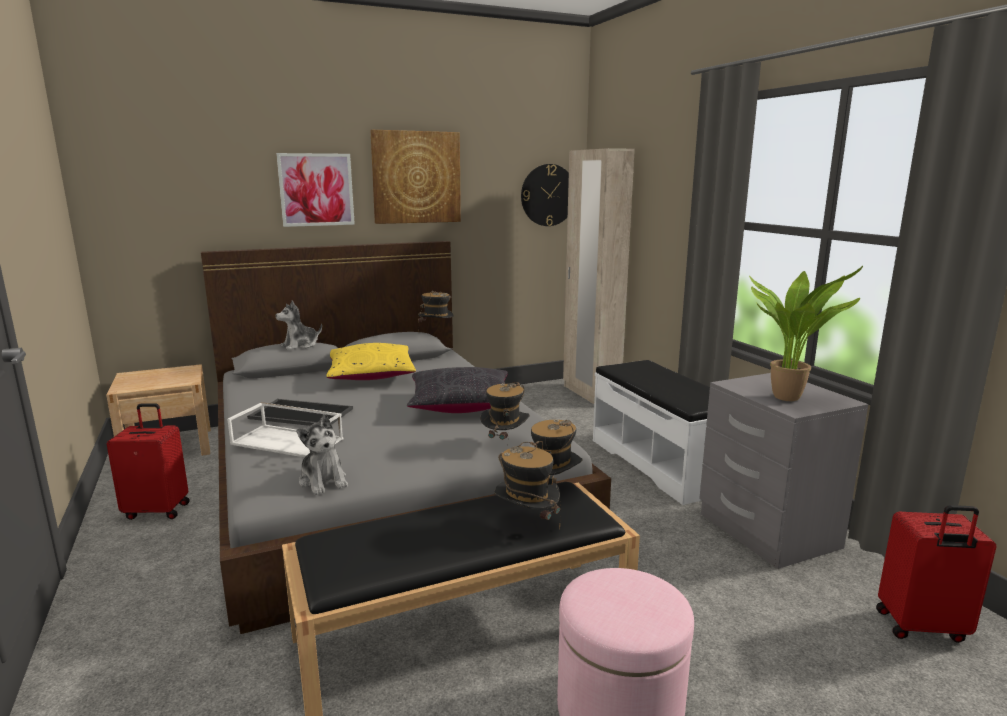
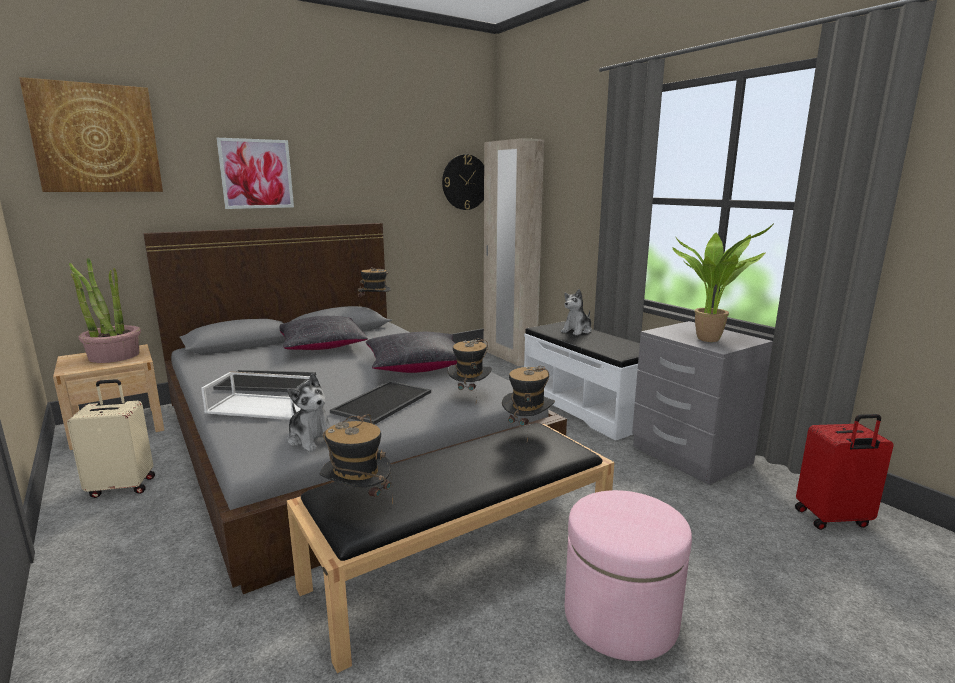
camera: 10 degrees left, 0 degrees up
red suitcase [107,403,190,520] -> beige suitcase [67,379,155,498]
plush toy [276,300,322,350] -> plush toy moved to [561,289,592,335]
yellow pillow [326,343,416,380] -> black pillow [279,316,368,350]
picture [370,130,461,224] -> picture moved to [19,77,163,192]
hat [494,441,561,529] -> hat moved to [319,414,393,505]
none -> potted plant [69,258,141,363]
none -> tray [330,381,431,425]

